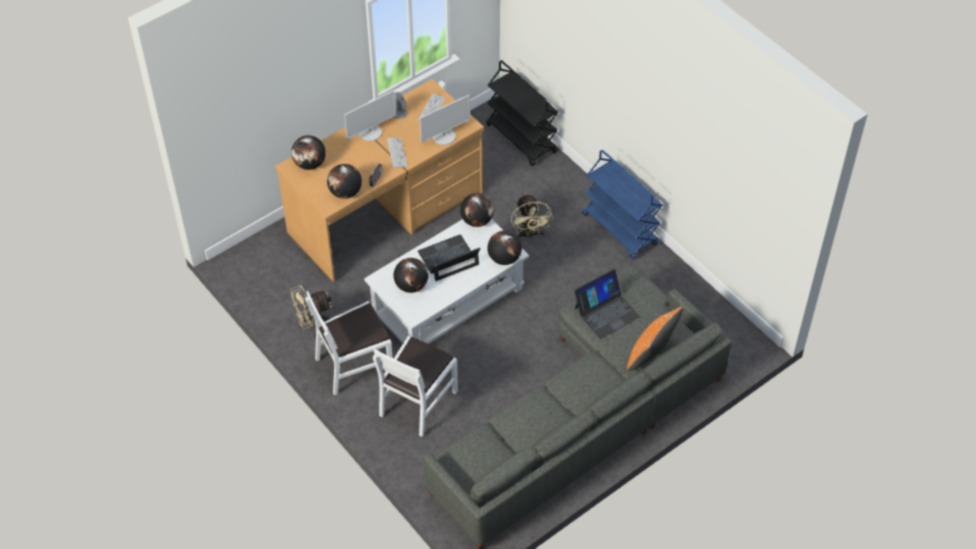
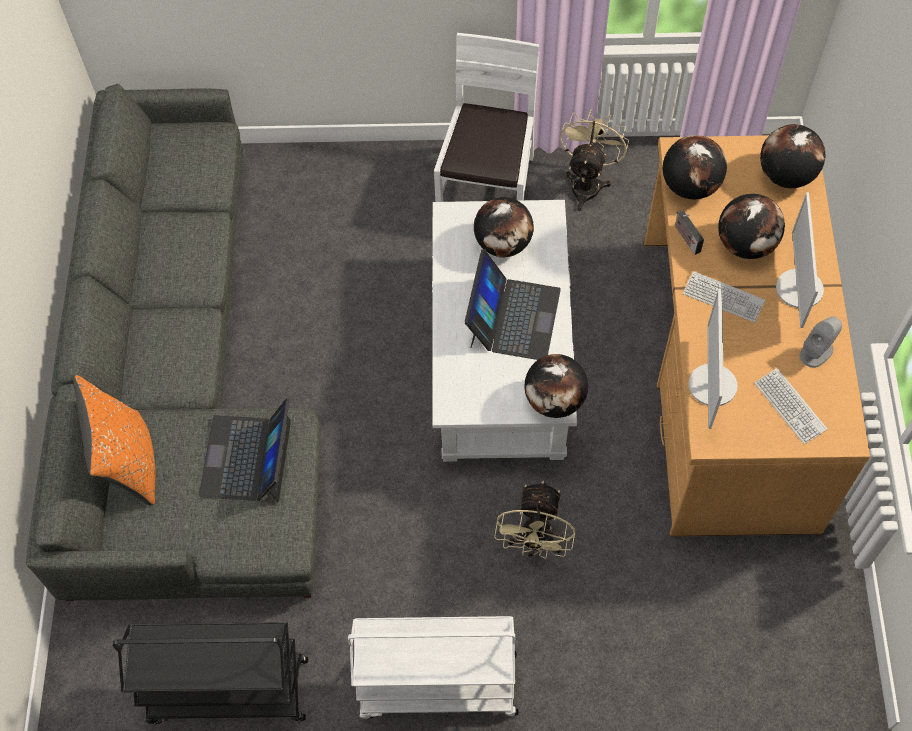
camera: 130 degrees right, 10 degrees up
white chair [373,336,458,437] -> none
black cart [486,60,558,166] -> black cart moved to [113,622,308,724]
globe [487,230,522,265] -> globe moved to [718,194,785,259]
beige fan [511,194,553,239] -> beige fan turned 105 degrees counterclockwise [494,481,575,559]
blue cart [582,150,662,260] -> white cart [348,616,519,719]

